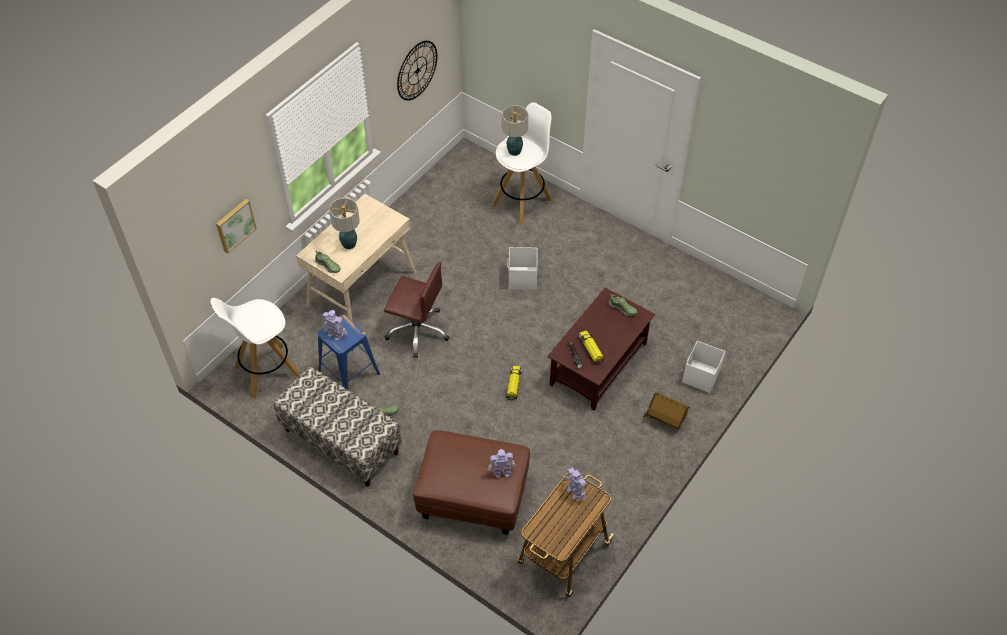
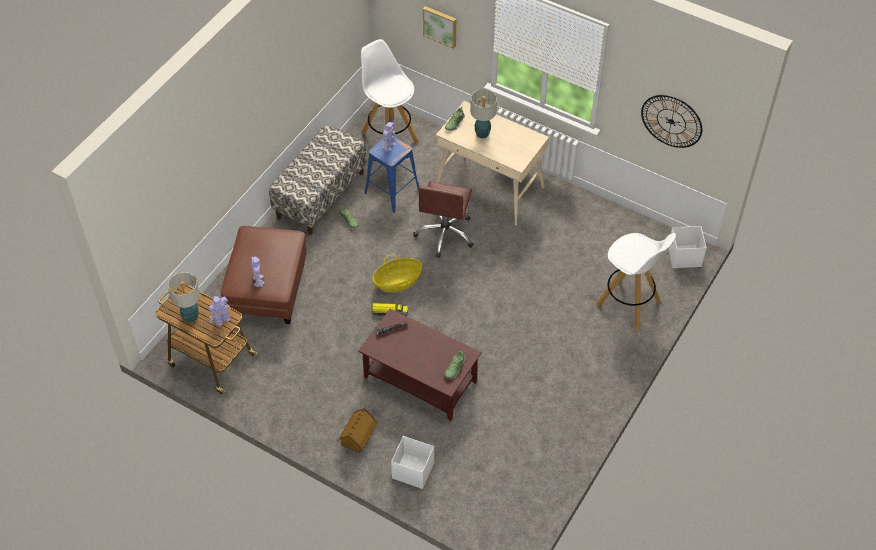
camera: 85 degrees right, 0 degrees up
table lamp [502,105,528,156] -> table lamp moved to [167,272,200,322]
white storage box [507,247,537,290] -> white storage box moved to [668,226,706,268]
toy truck [578,330,604,365] -> none
none -> basket [373,254,422,293]

